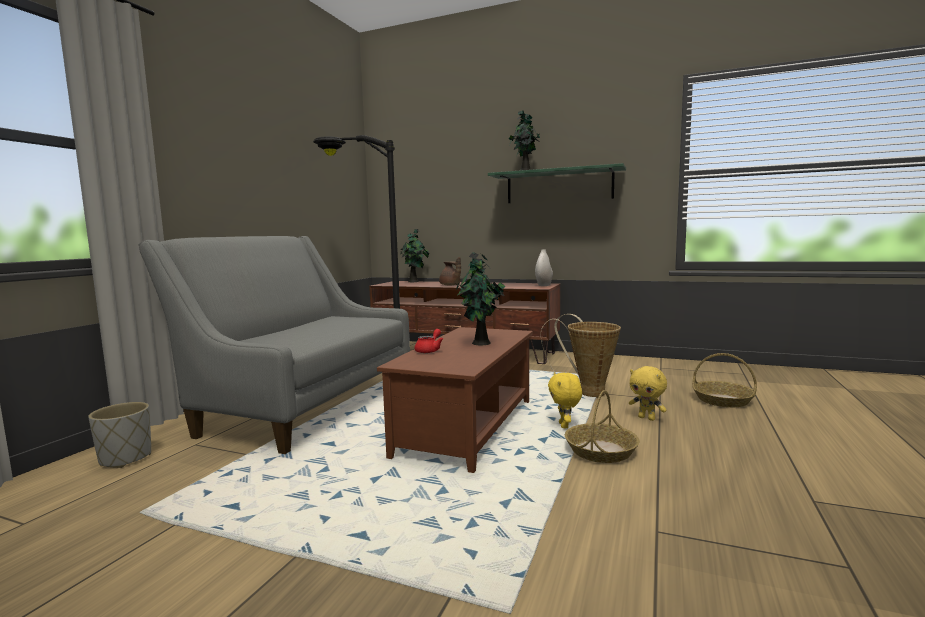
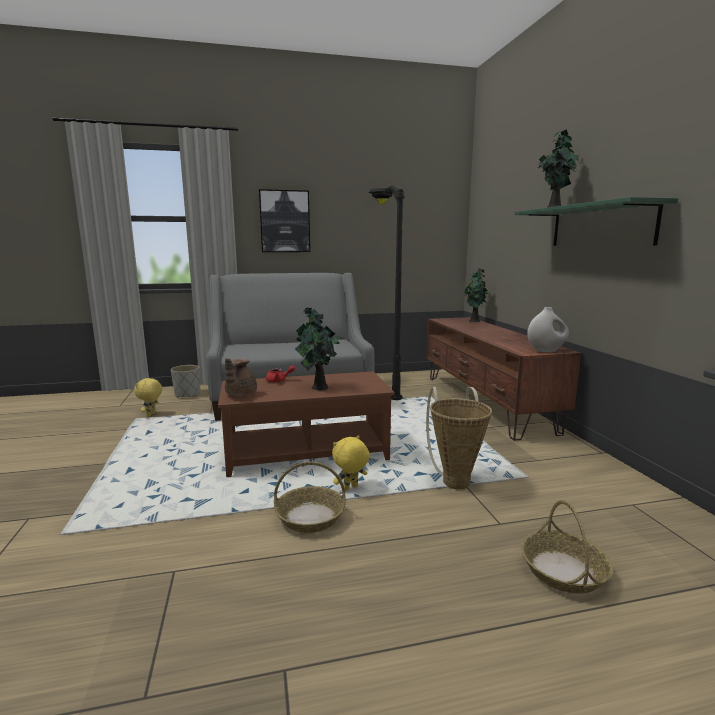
camera: 55 degrees right, 5 degrees up
brown teapot [439,257,461,286] -> brown teapot moved to [225,358,257,396]
yellow plush toy [629,366,667,421] -> yellow plush toy moved to [134,378,162,417]
none -> picture [259,189,310,252]

